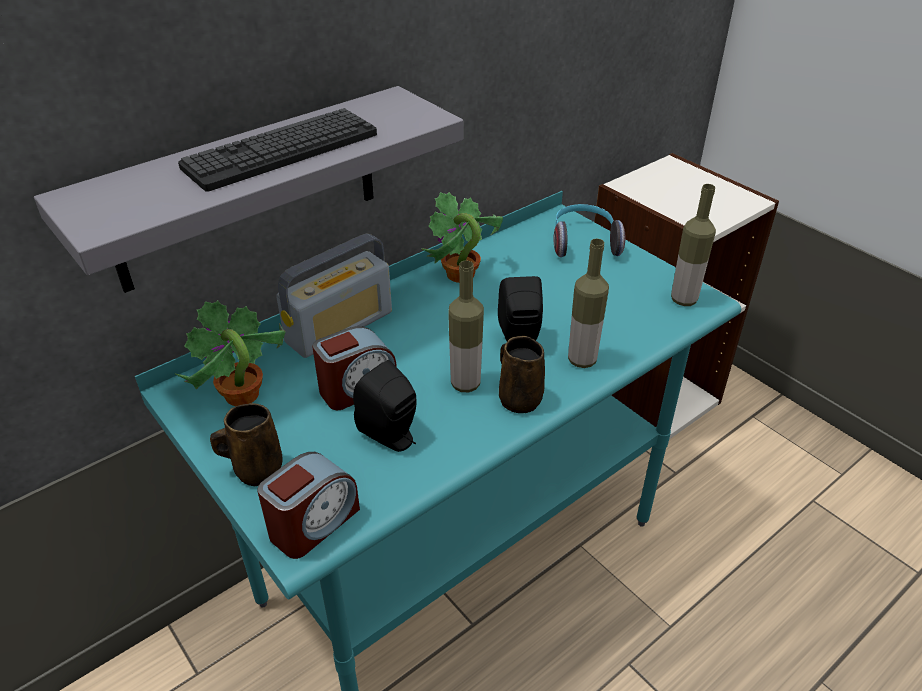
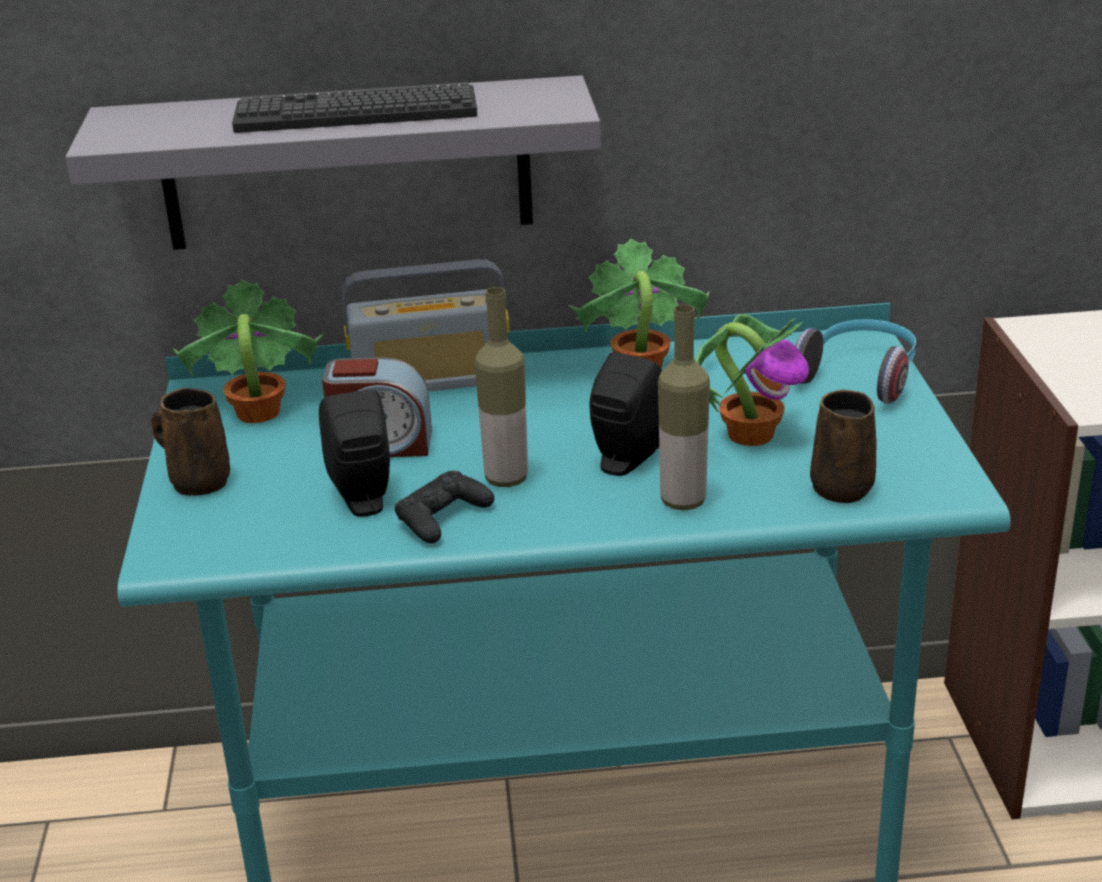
camera: 35 degrees right, 10 degrees down
alarm clock [257,452,360,559] -> none
brown mug [499,336,545,413] -> brown mug moved to [810,390,877,503]
bottle [671,184,716,306] -> none
none -> black game controller [395,471,494,543]
none -> potted plant [695,314,809,446]

